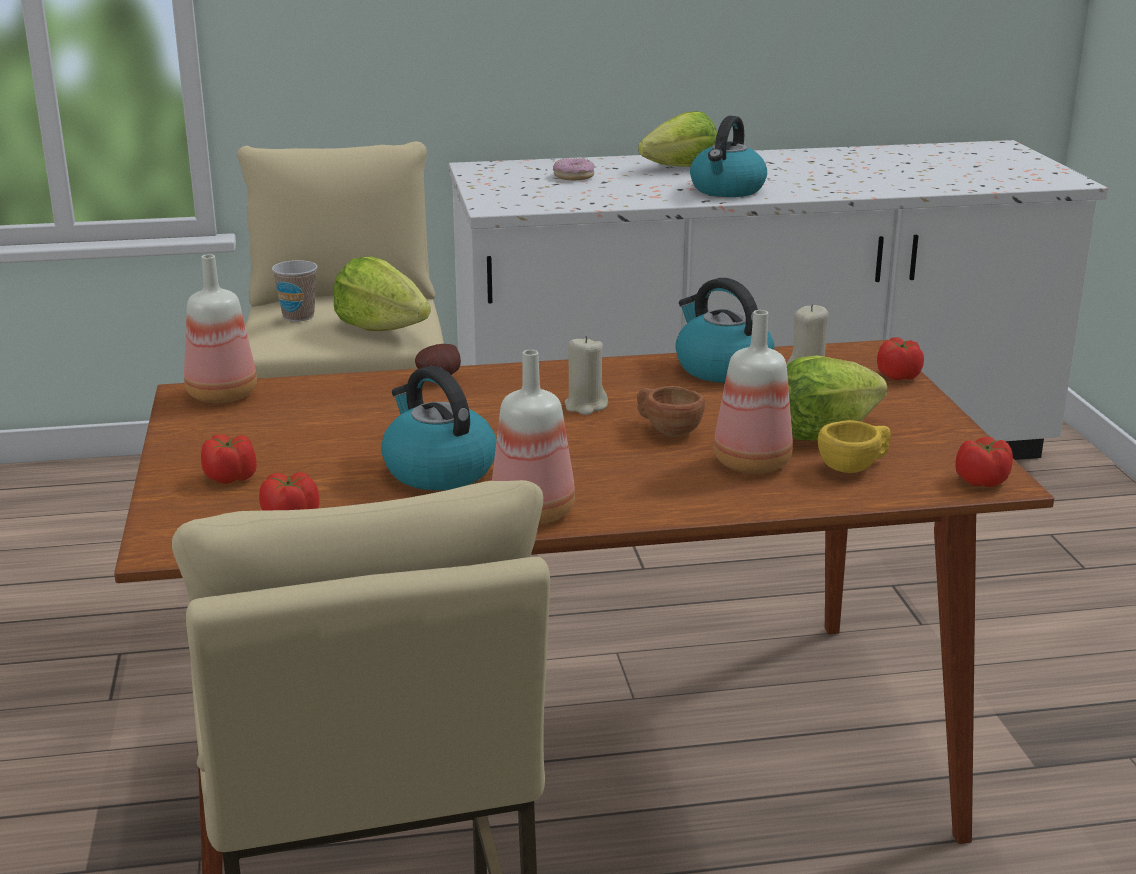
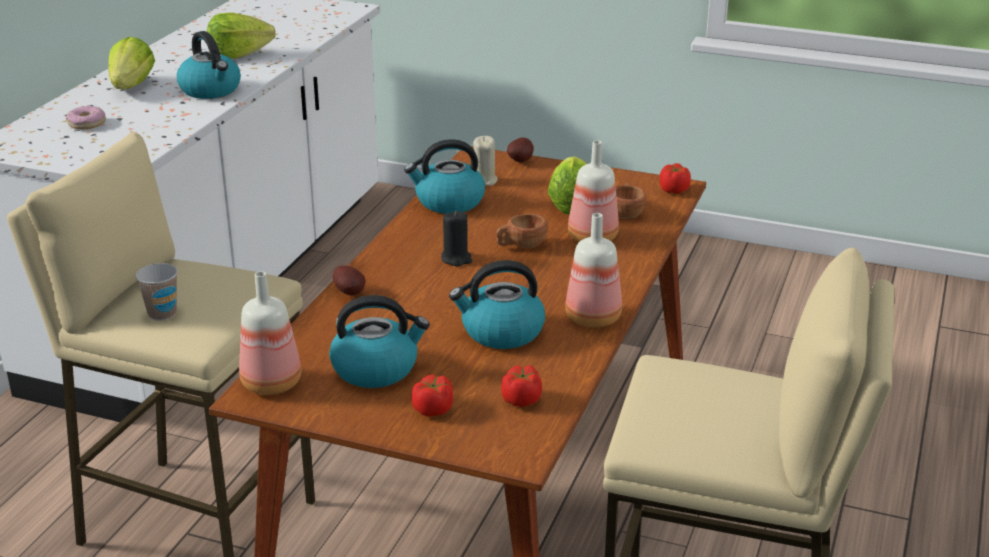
camera: 60 degrees left, 5 degrees up
lettuce [334,257,431,331] -> lettuce moved to [207,12,276,59]
beige candle [564,336,608,415] -> black candle [441,211,472,267]
yellow cup [818,420,891,473] -> brown cup [616,183,646,219]
tomato [877,337,924,381] -> potato [507,138,534,163]
none -> kettle [329,295,430,388]

